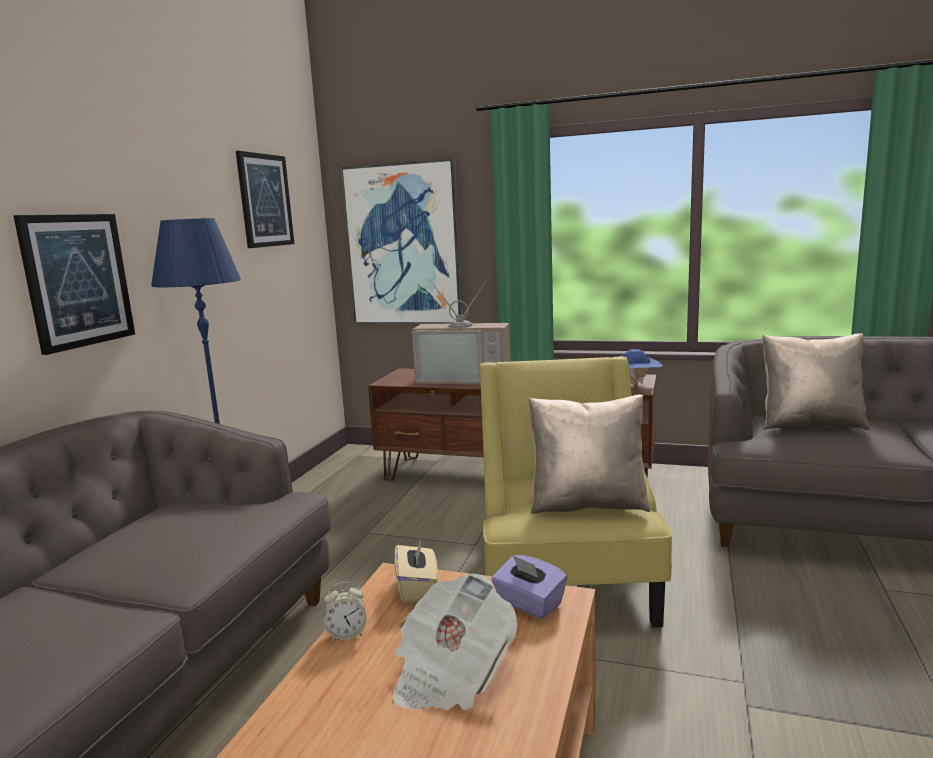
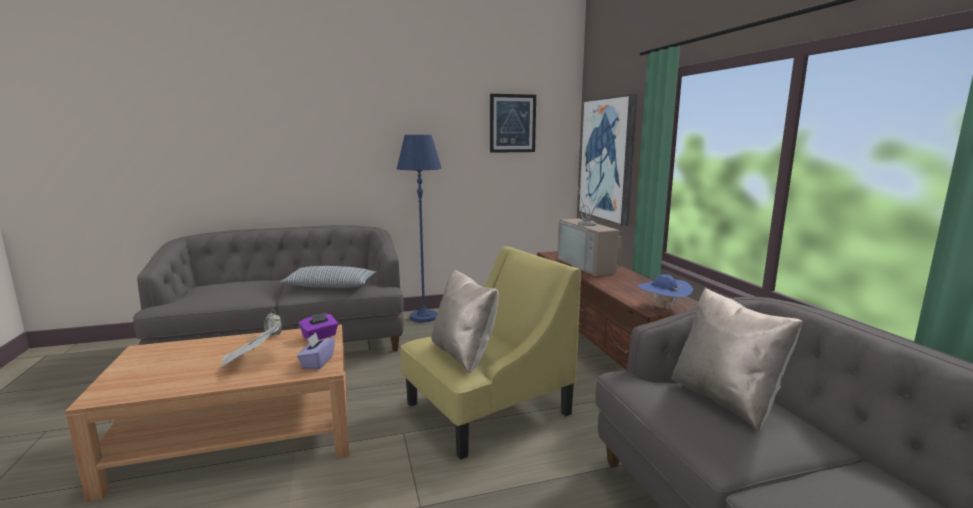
camera: 55 degrees right, 0 degrees up
picture [13,214,135,355] -> none
beige tissue box [394,539,438,603] -> purple tissue box [299,312,338,340]
none -> pillow [280,266,377,288]

